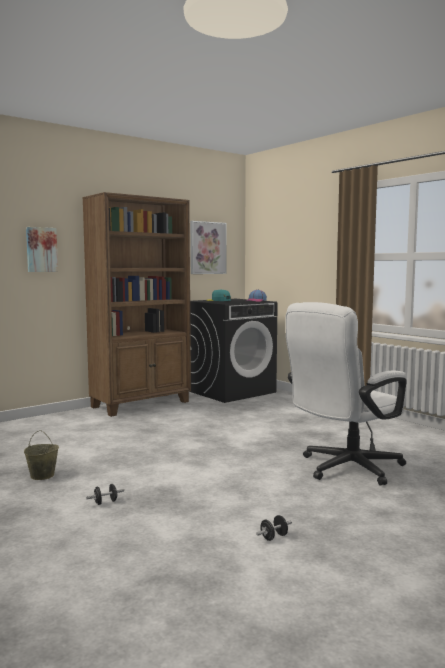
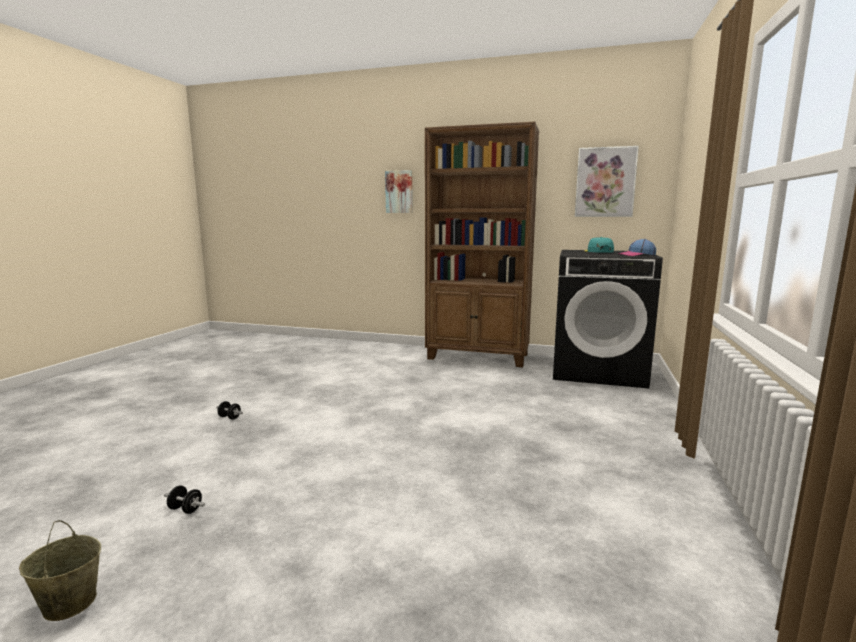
camera: 55 degrees right, 5 degrees up
beige bucket [24,430,59,480] -> beige bucket moved to [19,520,101,621]
white office chair [286,302,407,486] -> none

